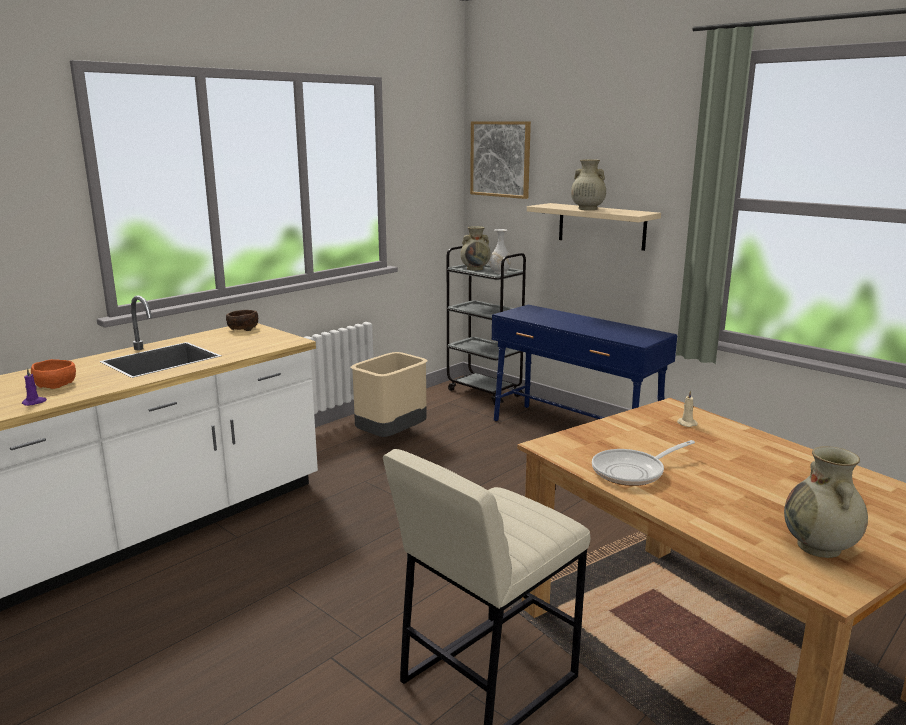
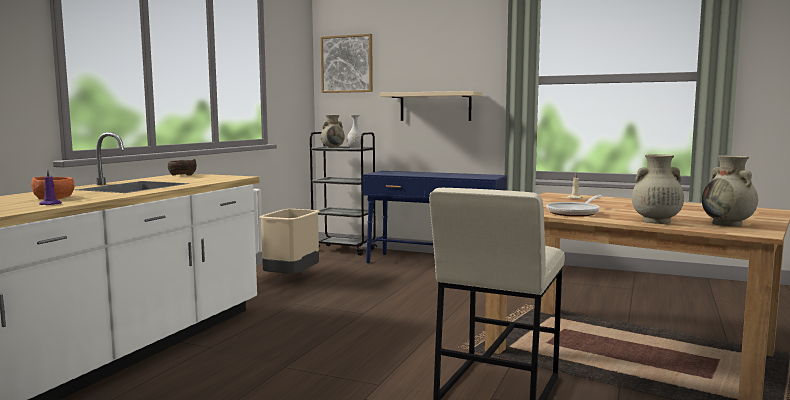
camera: 20 degrees left, 10 degrees down
beige vase [571,159,606,210] -> beige vase moved to [632,154,684,224]

